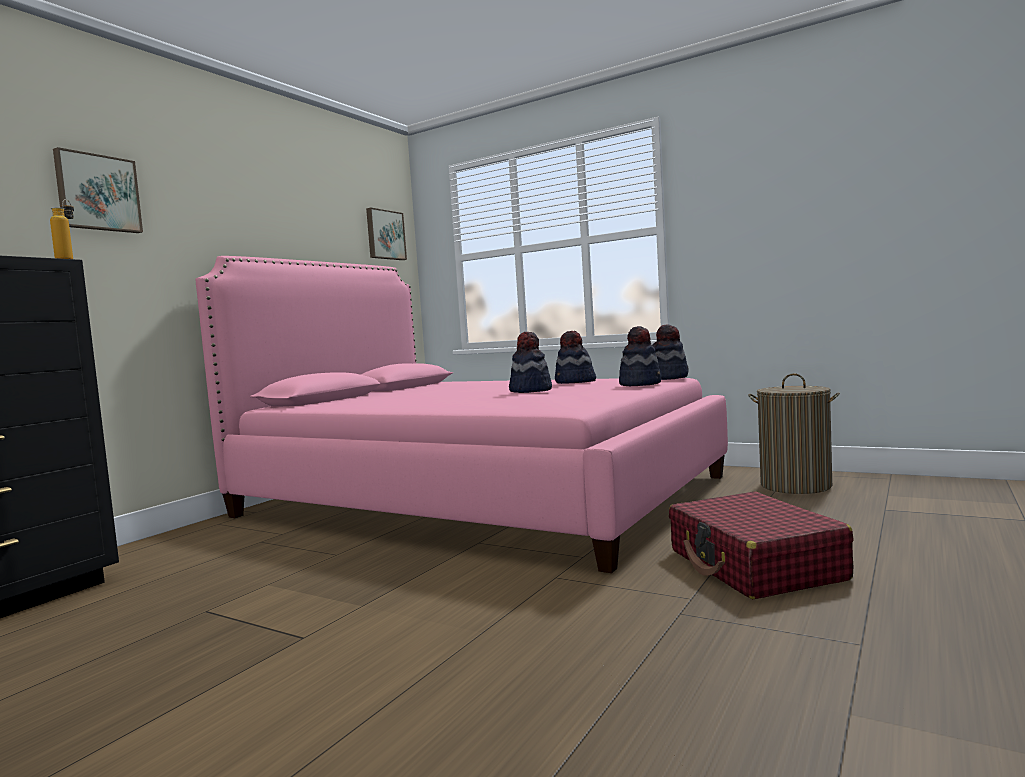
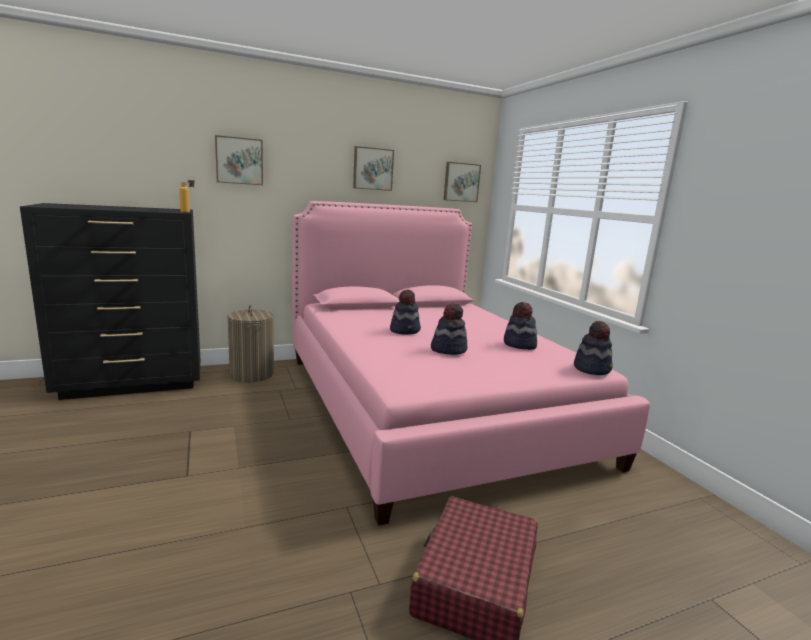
camera: 35 degrees right, 10 degrees up
hat [619,326,661,386] -> hat moved to [390,289,421,335]
laundry basket [748,373,840,494] -> laundry basket moved to [227,305,274,382]
none -> picture [353,146,394,191]

